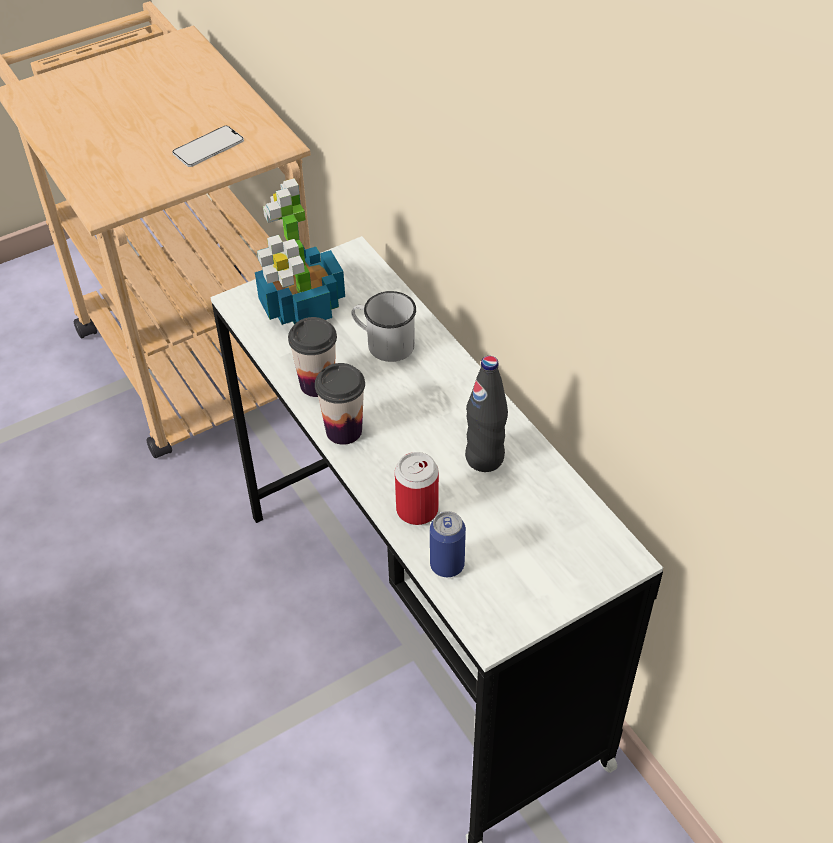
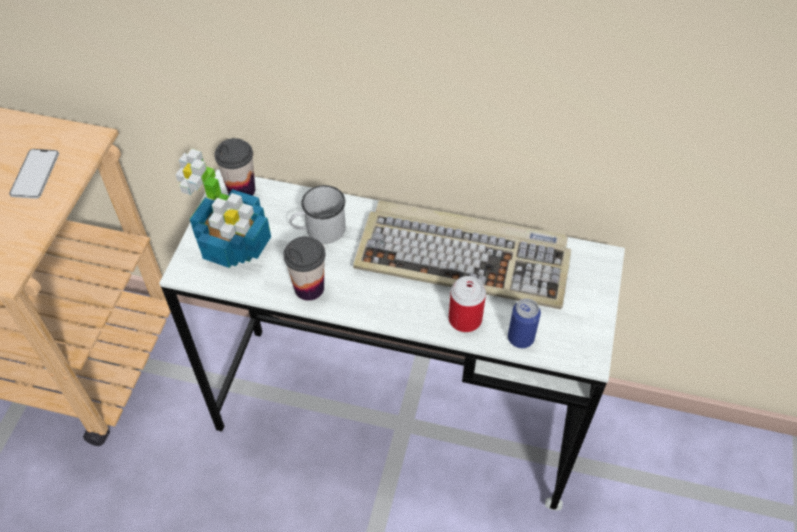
camera: 45 degrees left, 5 degrees up
cup [315,363,365,445] -> cup moved to [214,138,255,196]
black bottle [465,356,508,472] -> keyboard [353,200,571,310]

